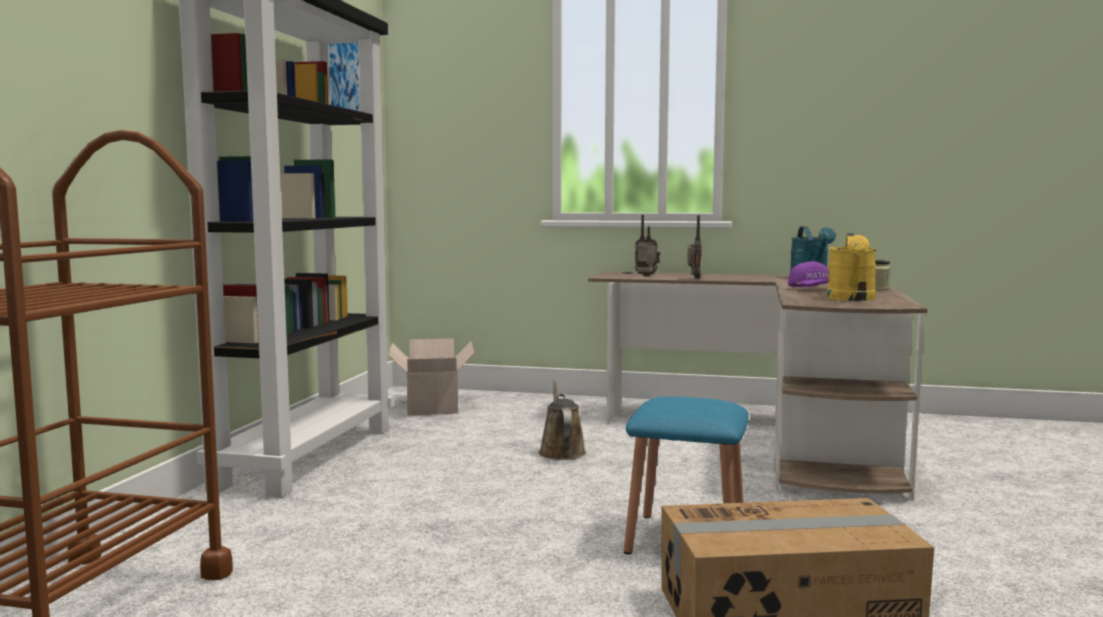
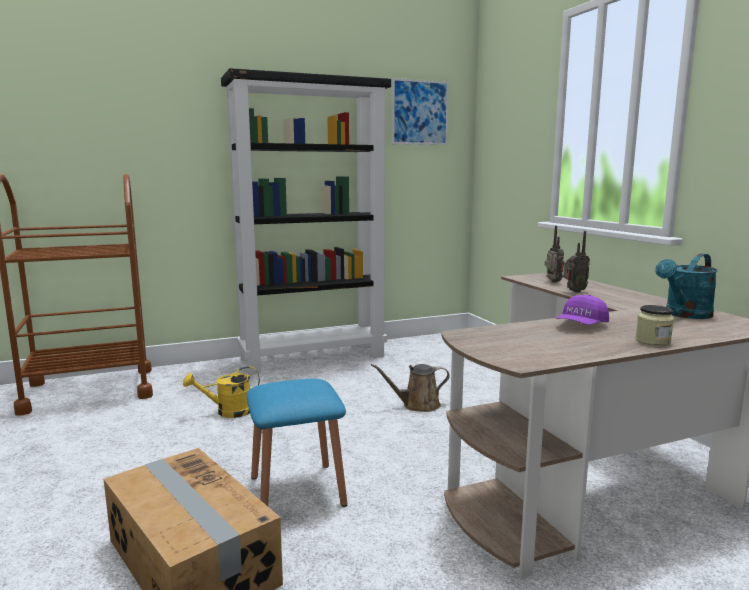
camera: 55 degrees right, 5 degrees up
cardboard box [388,338,474,415] -> none
brown watering can [539,379,586,460] -> brown watering can turned 150 degrees counterclockwise [371,364,450,412]
yellow watering can [827,233,877,301] -> yellow watering can moved to [183,366,260,418]

